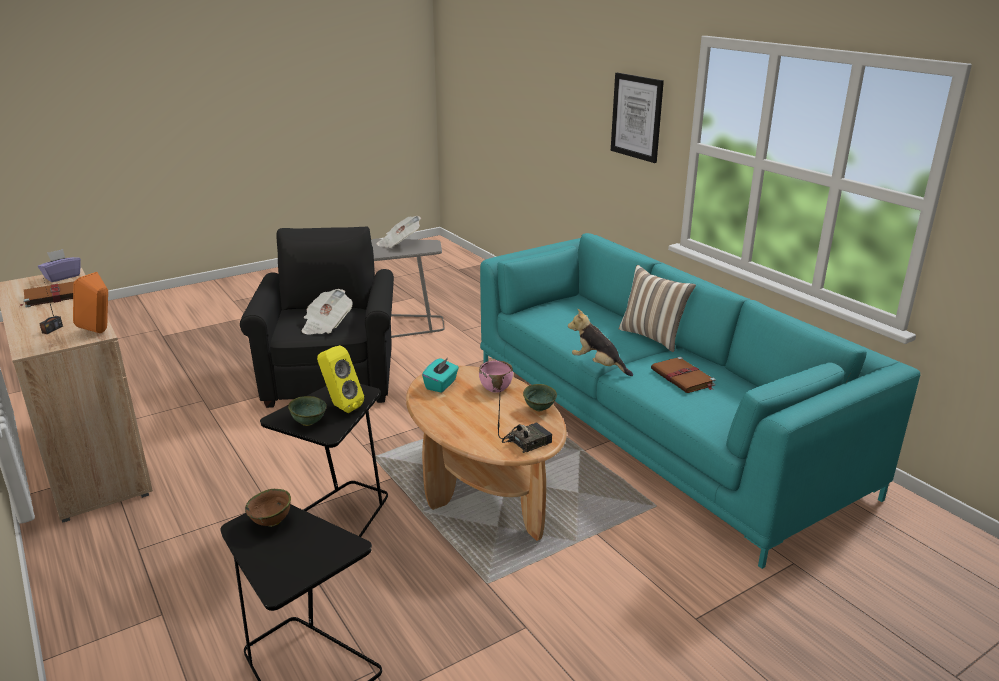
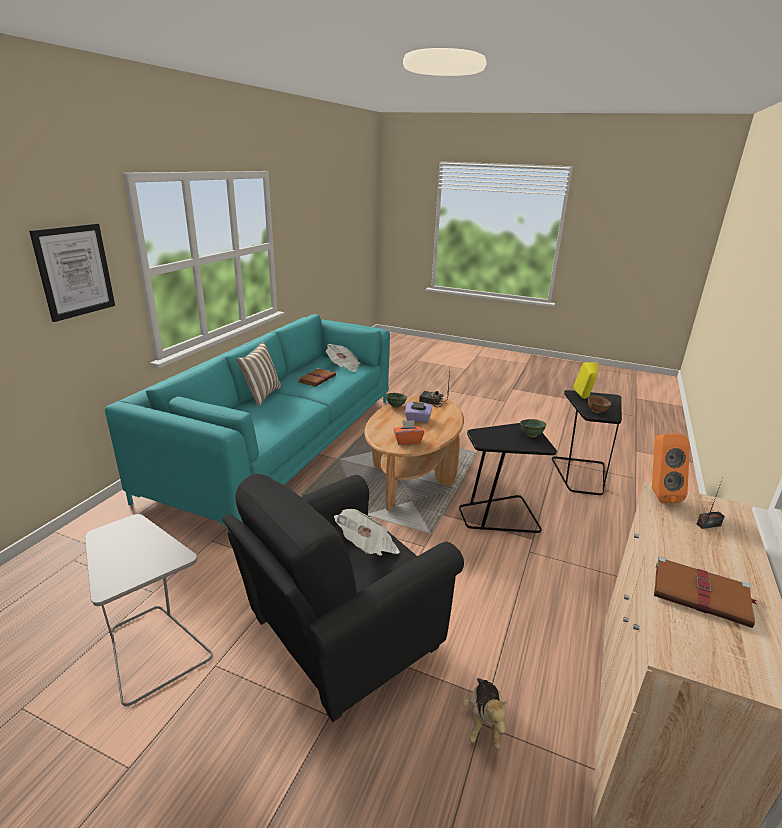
camera: 125 degrees left, 0 degrees up
purple tissue box [38,249,81,282] -> purple tissue box moved to [405,402,432,423]
yellow speaker [317,345,364,413] -> yellow speaker moved to [574,362,599,399]
newspaper [376,216,421,248] -> newspaper moved to [326,344,360,372]
turquoise tissue box [422,358,459,393] -> orange tissue box [394,420,424,445]
pink bowl [479,360,513,393] -> none
plush toy [568,309,633,376] -> plush toy moved to [463,678,508,749]

